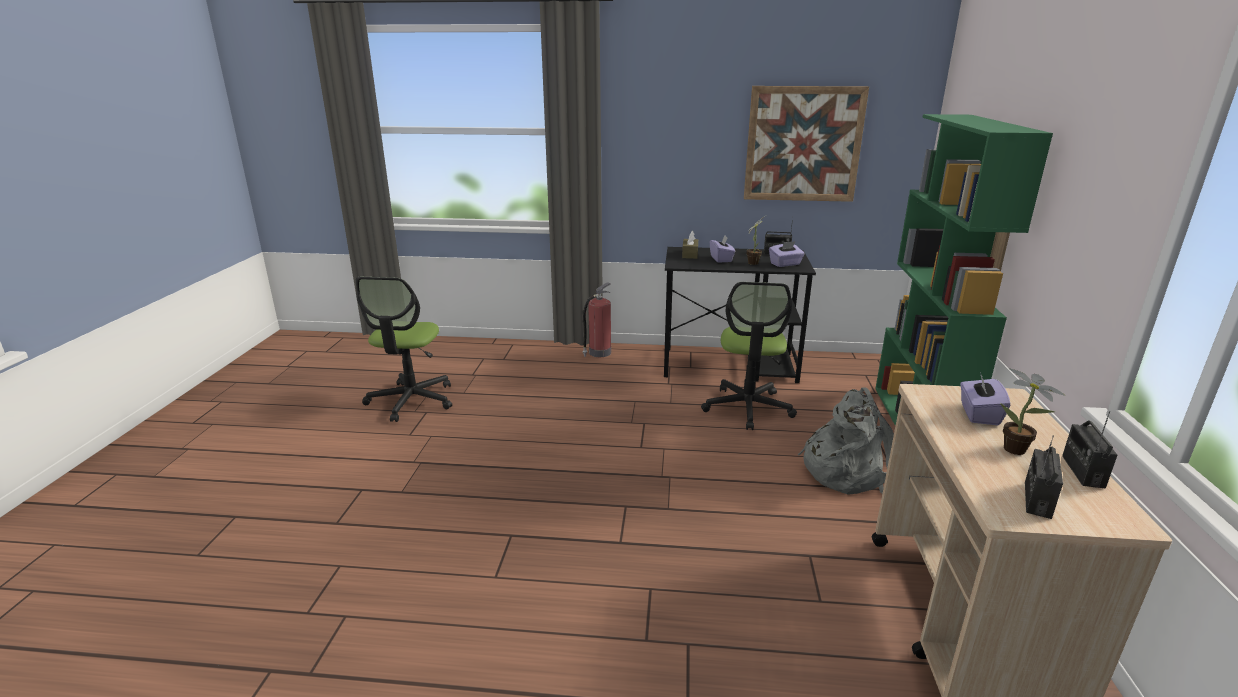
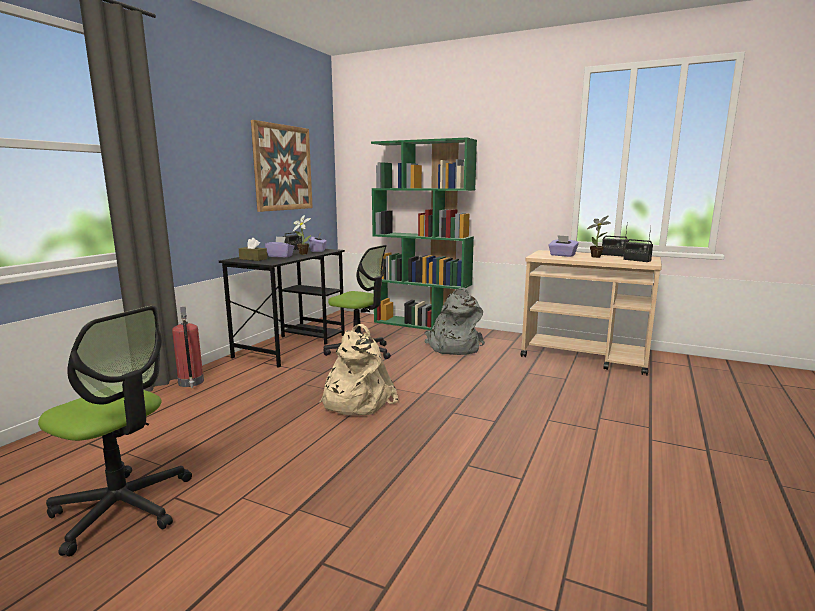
camera: 70 degrees left, 10 degrees down
none -> beige backpack [320,324,398,416]

